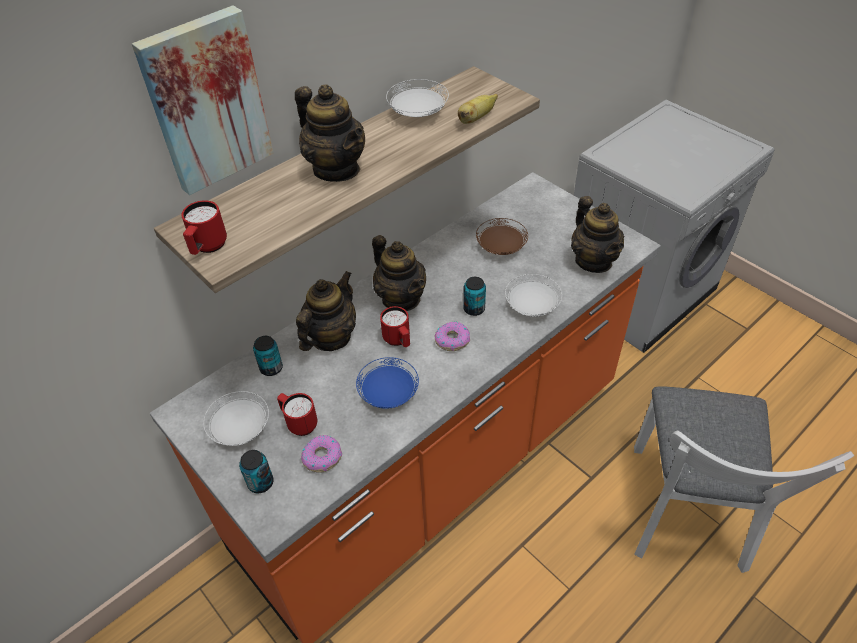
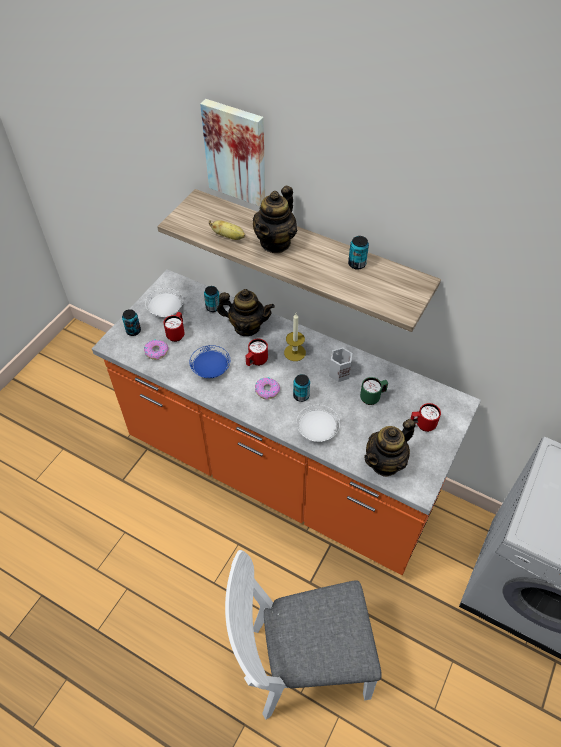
camera: 70 degrees right, 5 degrees up
red mug [181,200,227,255] -> red mug moved to [410,403,441,432]
teapot [372,235,426,311] -> candle [284,314,306,361]
white plate [386,79,449,117] -> can [348,236,369,270]
banana [458,94,498,124] -> banana moved to [209,220,245,240]
brown plate [476,218,528,255] -> green mug [360,377,388,405]
none -> white mug [329,347,352,382]

